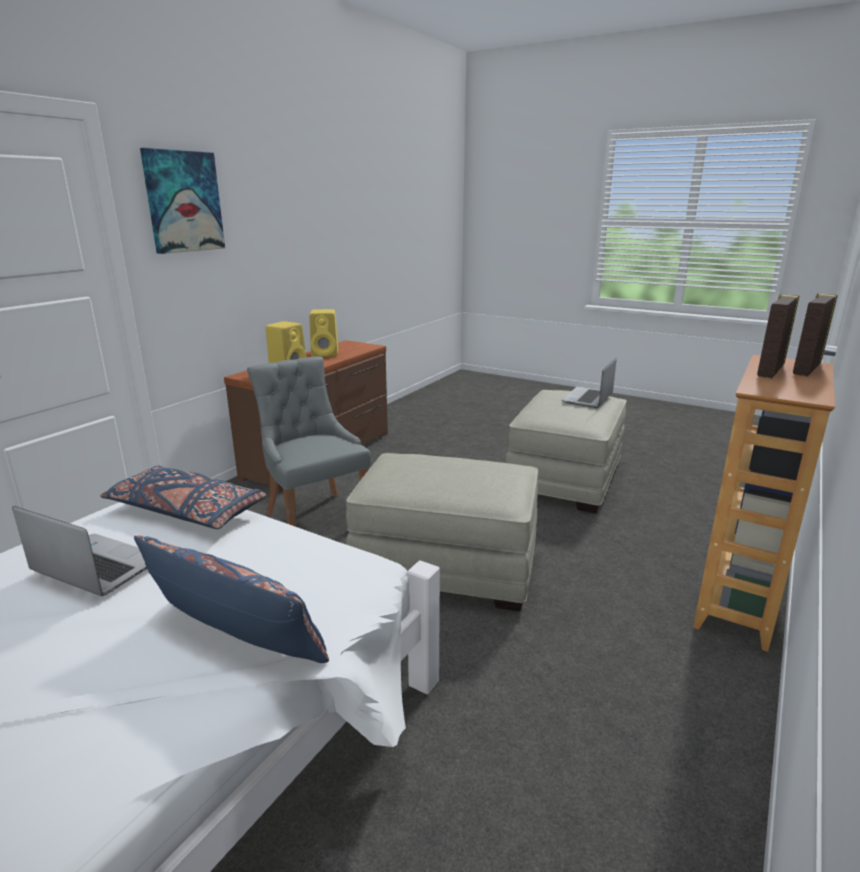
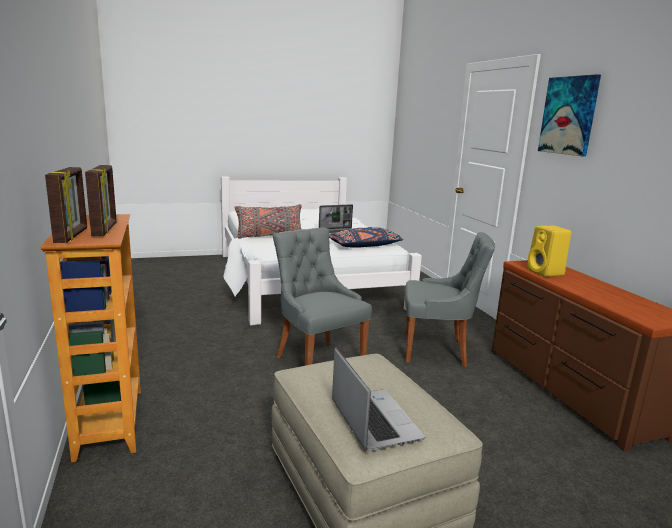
camera: 130 degrees right, 5 degrees down
blue pillow [134,535,329,663] -> grey pillow [234,204,302,239]
yellow speaker [309,309,338,357] -> none
beige ottoman [346,453,538,611] -> grey chair [273,228,372,366]

